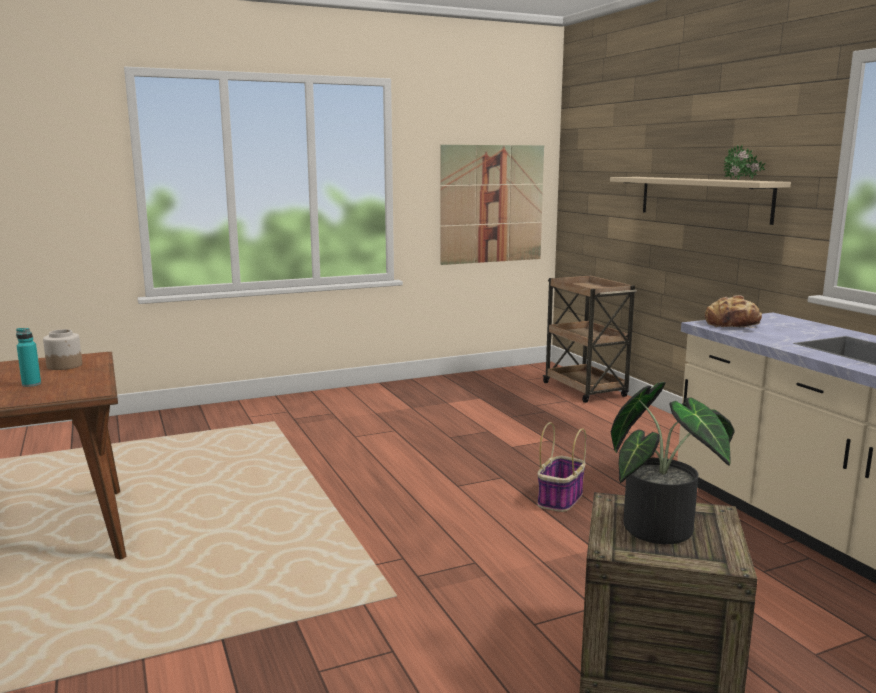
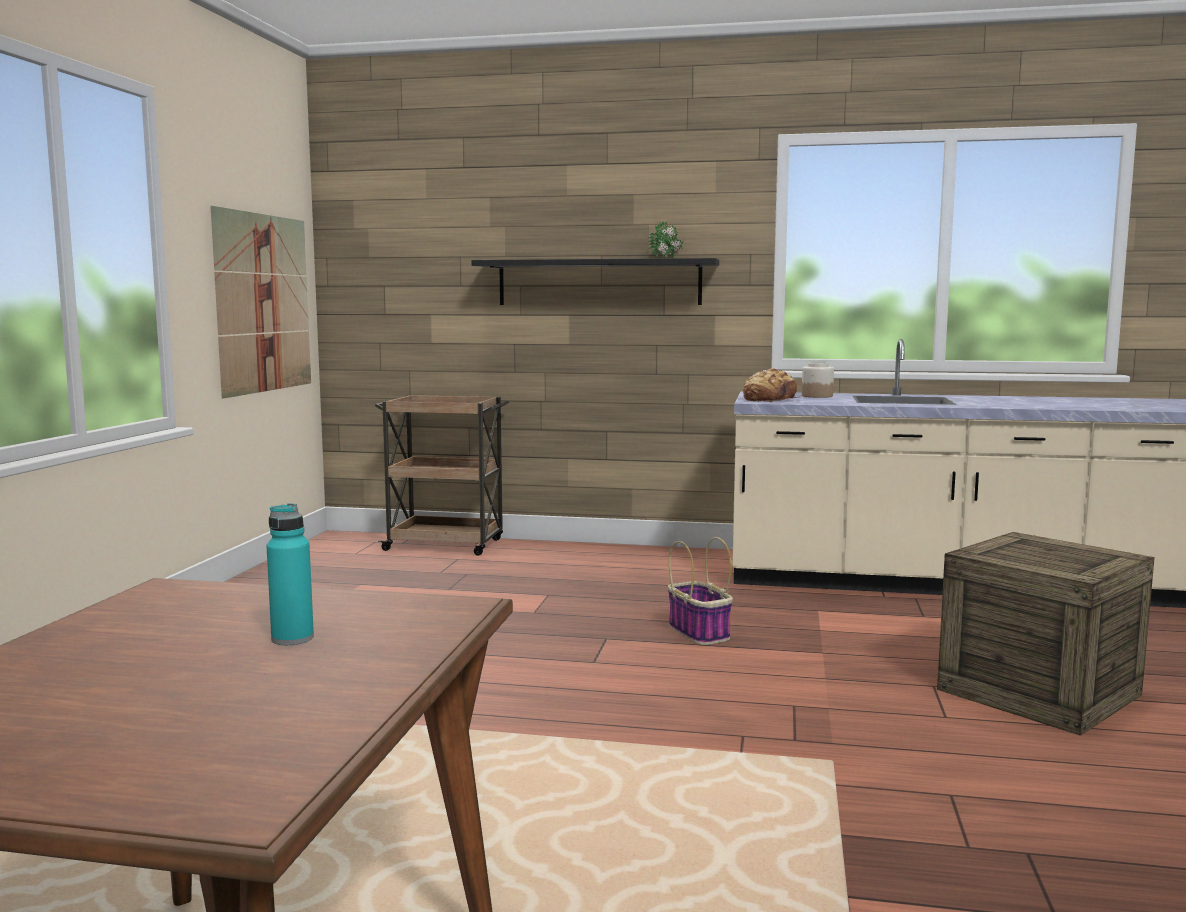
camera: 55 degrees left, 5 degrees down
jar [43,329,82,370] -> jar moved to [802,362,834,398]
beige shelf [610,177,791,225] -> black shelf [472,258,719,305]
potted plant [611,382,735,544] -> none

